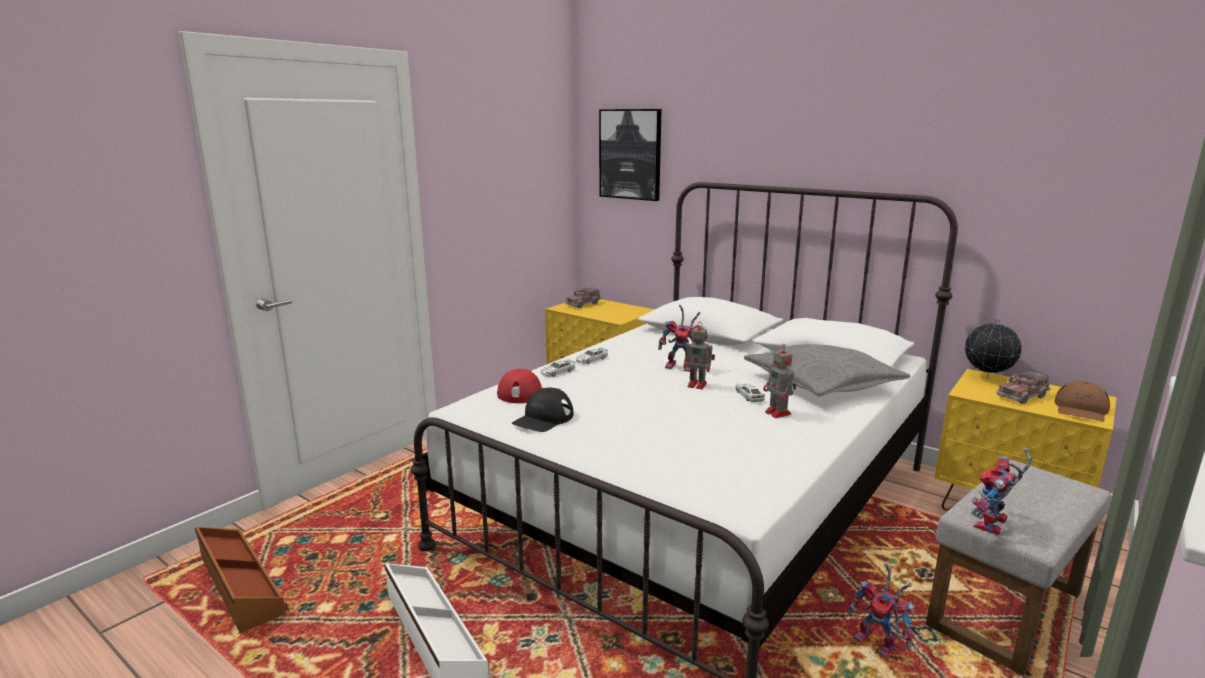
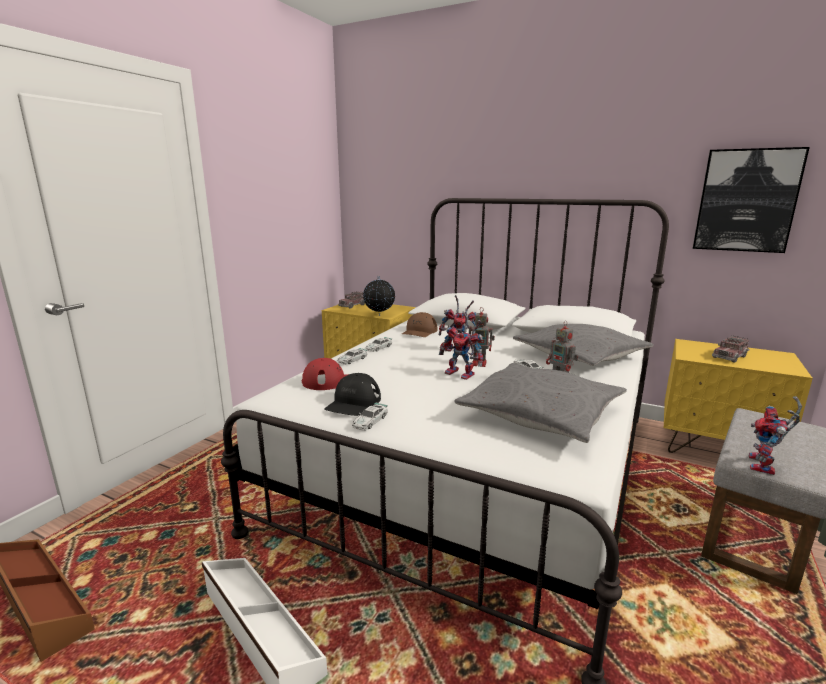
camera: 10 degrees left, 0 degrees up
picture [599,109,662,201] -> picture moved to [693,147,810,253]
toy robot [847,563,915,657] -> toy robot moved to [439,312,484,380]
globe [965,318,1021,378] -> globe moved to [363,276,395,316]
brown cap [1054,381,1110,422] -> brown cap moved to [402,312,437,337]
none -> toy car [352,402,388,431]
none -> grey pillow [454,363,627,443]

